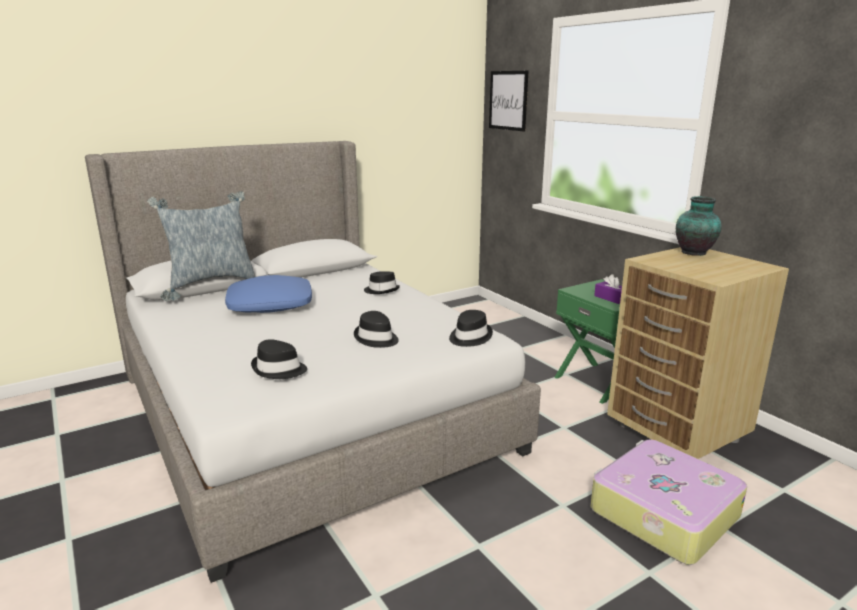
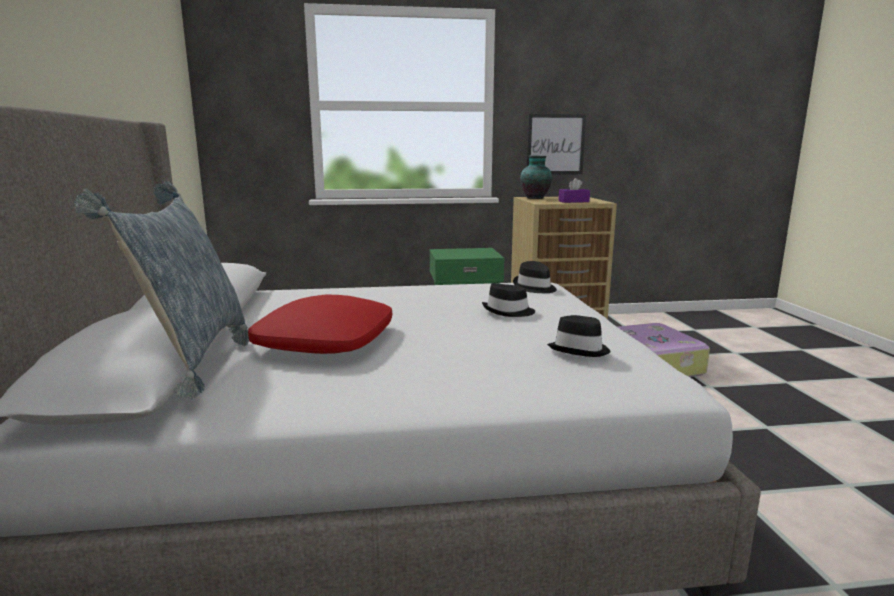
camera: 65 degrees left, 5 degrees down
blue pillow [225,275,312,313] -> red pillow [248,294,392,354]
black hat [364,271,400,294] -> none
picture [489,71,528,131] -> picture moved to [527,114,586,175]
purple tissue box [594,274,622,304] -> purple tissue box moved to [558,178,590,203]

